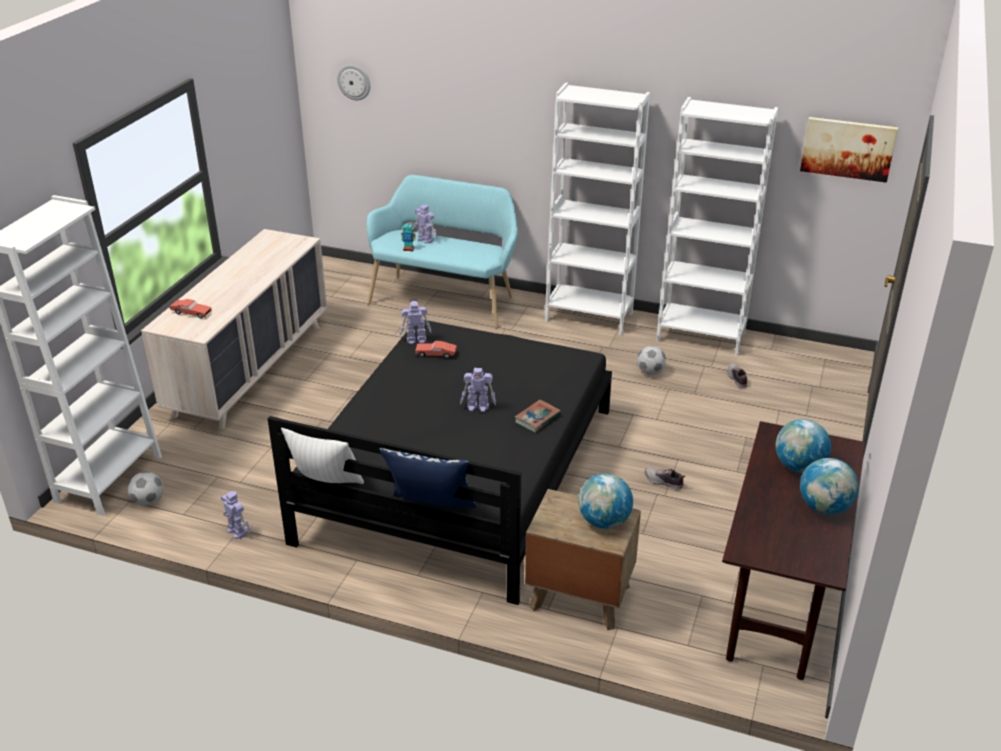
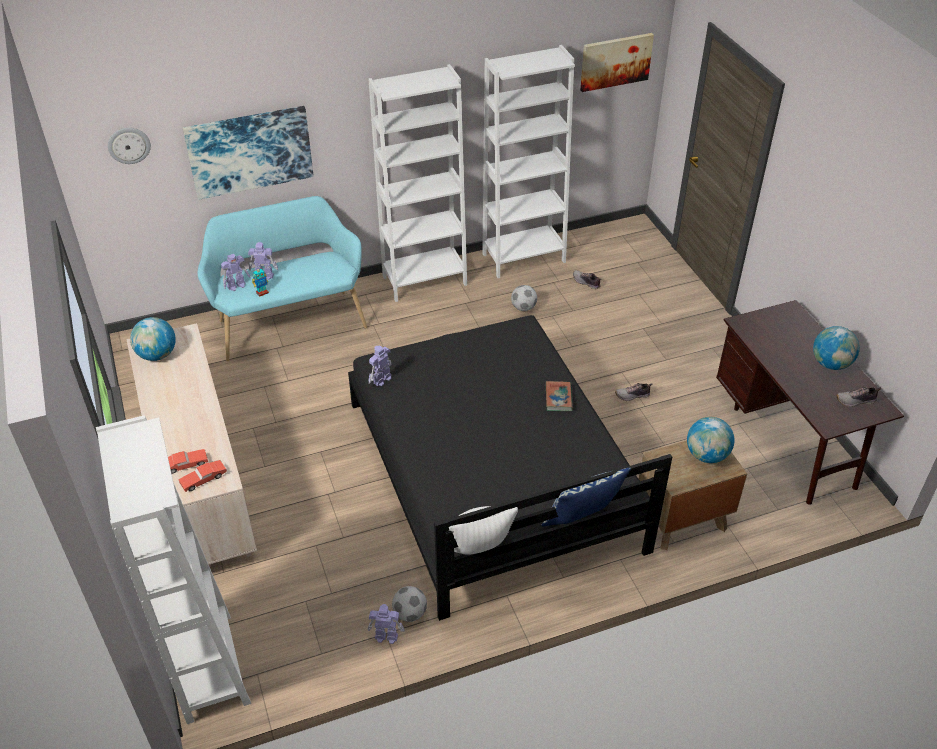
camera: 40 degrees left, 10 degrees up
football [128,472,163,506] -> football moved to [392,586,427,622]
red toy car [415,341,457,358] -> red toy car moved to [179,460,227,492]
toy robot [460,368,496,412] -> toy robot moved to [221,254,251,291]
globe [776,419,831,473] -> globe moved to [130,317,176,361]
none -> picture [183,106,314,200]
none -> shoe [836,387,881,407]

